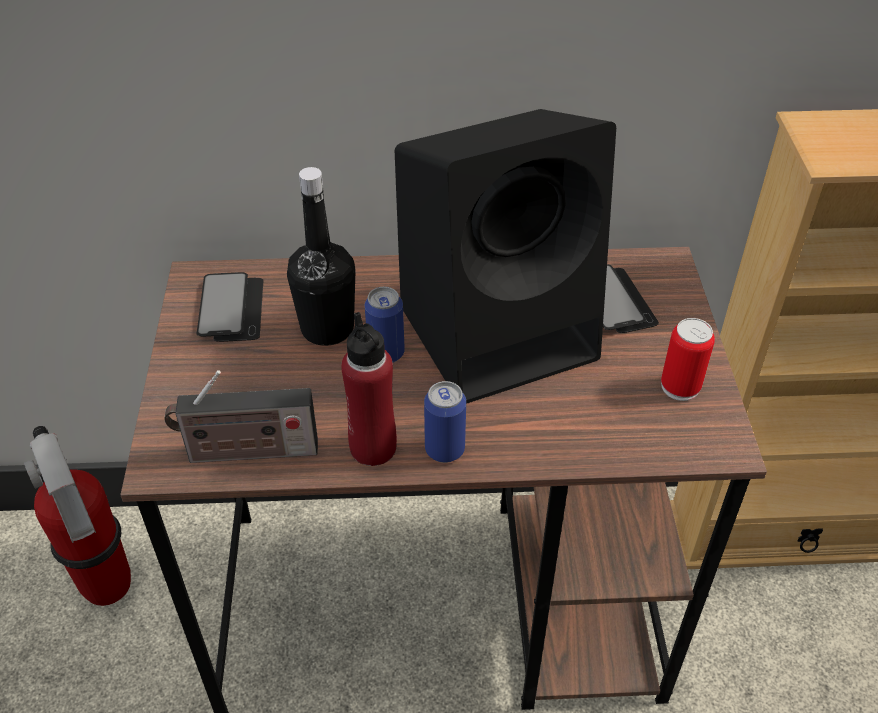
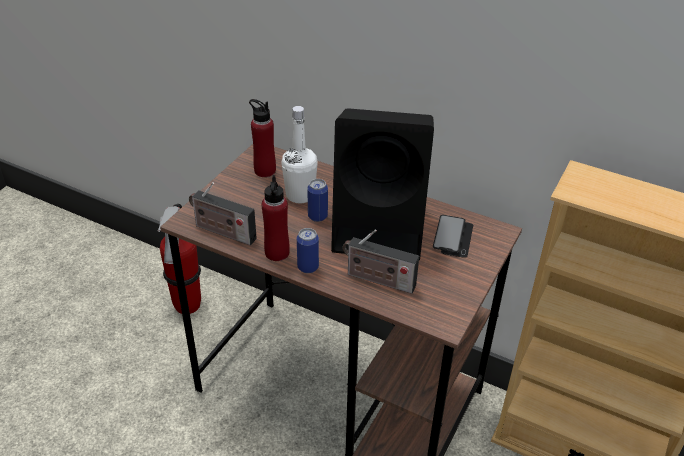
camera: 30 degrees right, 5 degrees down
phone [197,272,263,342] -> red bottle [249,99,276,177]
black bottle [287,167,356,346] -> white bottle [281,106,318,203]
can [661,318,715,401] -> none
none -> radio [342,229,419,294]

